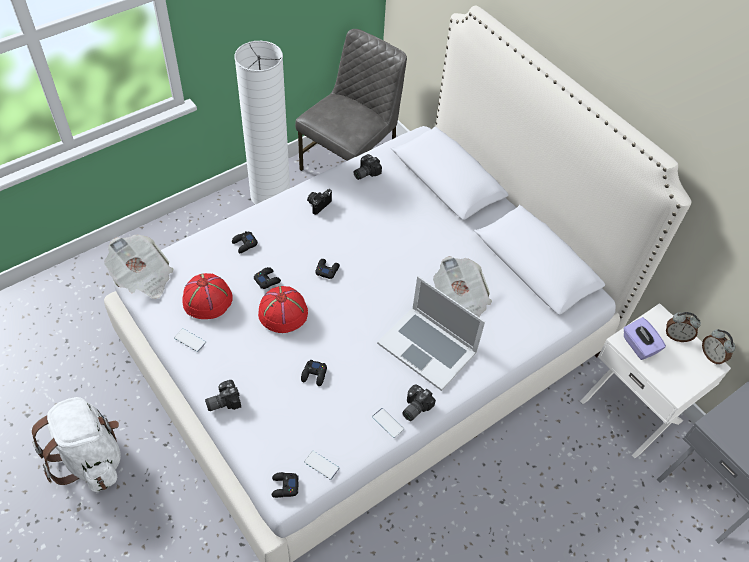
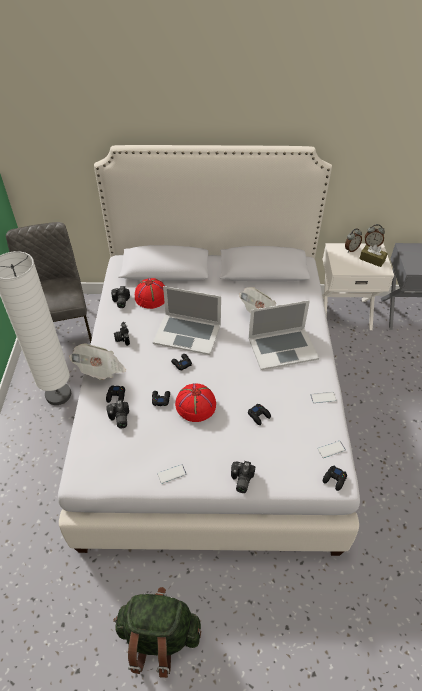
camera: 50 degrees left, 5 degrees down
white backpack [32,397,121,492] -> green backpack [113,587,201,678]
newspaper [104,235,174,299] -> newspaper moved to [69,343,126,380]
red hat [182,273,233,319] -> red hat moved to [135,278,165,309]
camera [402,384,436,421] -> camera moved to [106,400,129,428]
purple tissue box [623,317,666,360] -> none
none -> laptop [153,286,221,355]
none -> brown tissue box [359,244,388,267]

